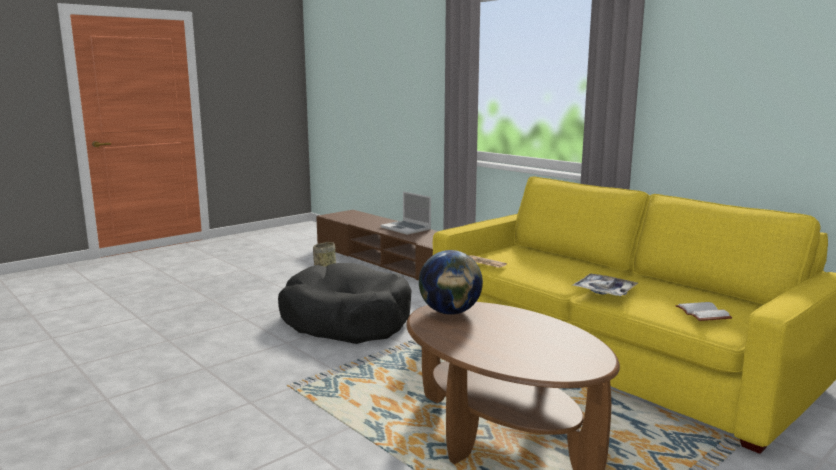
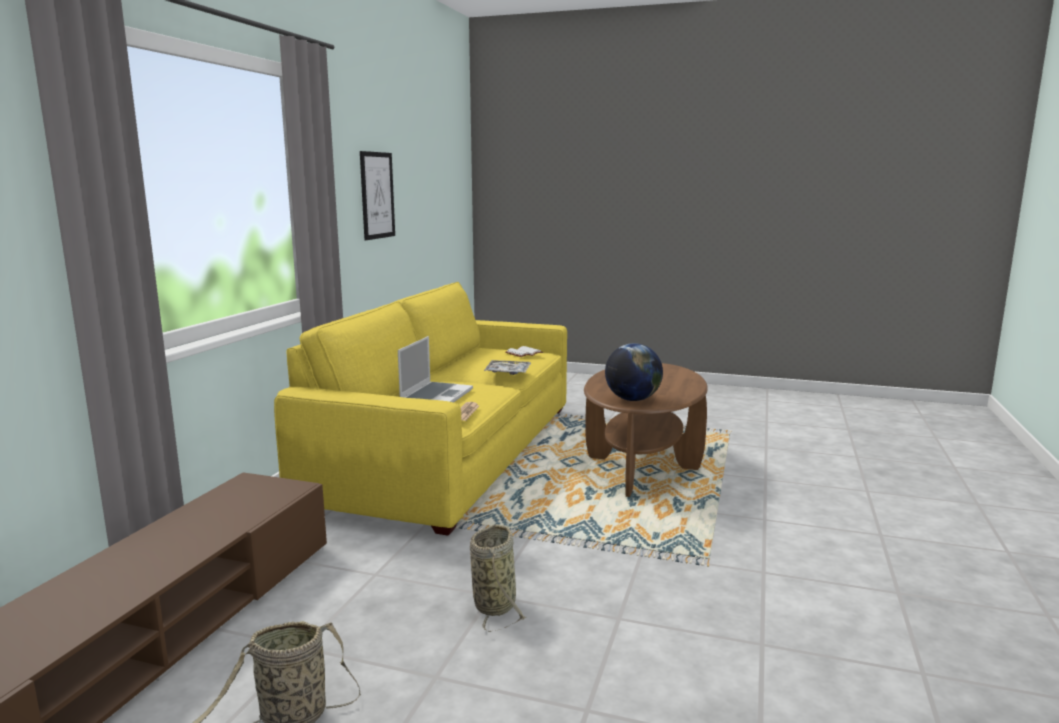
camera: 120 degrees left, 0 degrees up
black dog bed [278,263,412,344] -> basket [470,524,526,632]
laptop [380,191,431,235] -> laptop moved to [398,336,473,402]
none -> picture [360,151,395,240]

